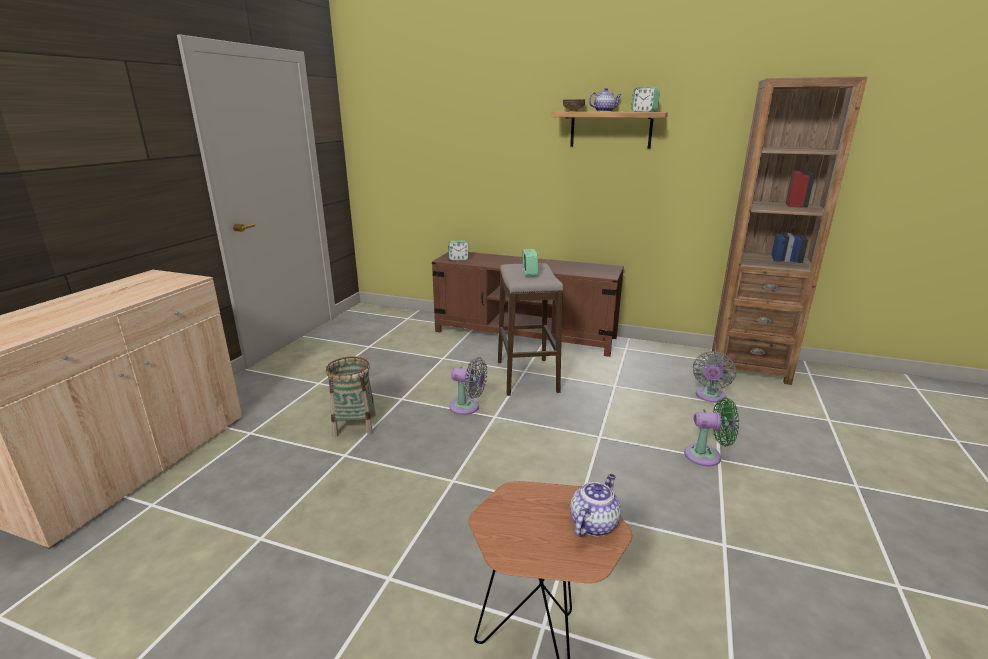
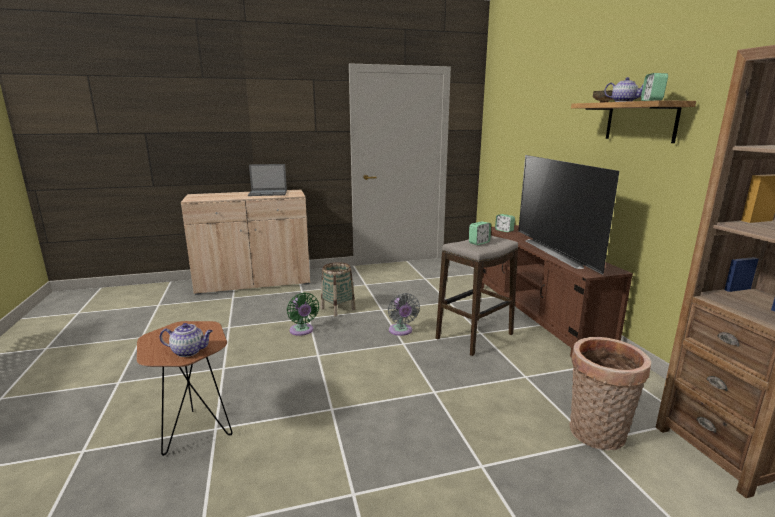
camera: 55 degrees right, 5 degrees down
green fan [684,398,739,466] -> green fan moved to [287,292,319,336]
grey fan [693,351,736,403] -> basket [569,337,651,451]
none -> laptop [248,164,287,196]
none -> television [518,155,619,274]

